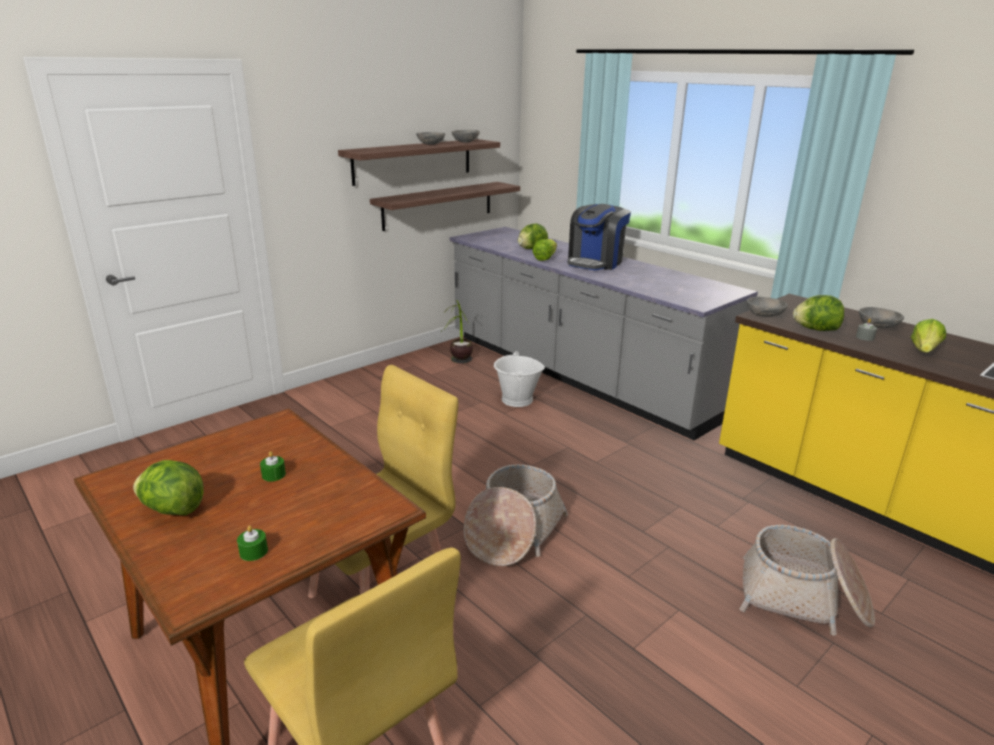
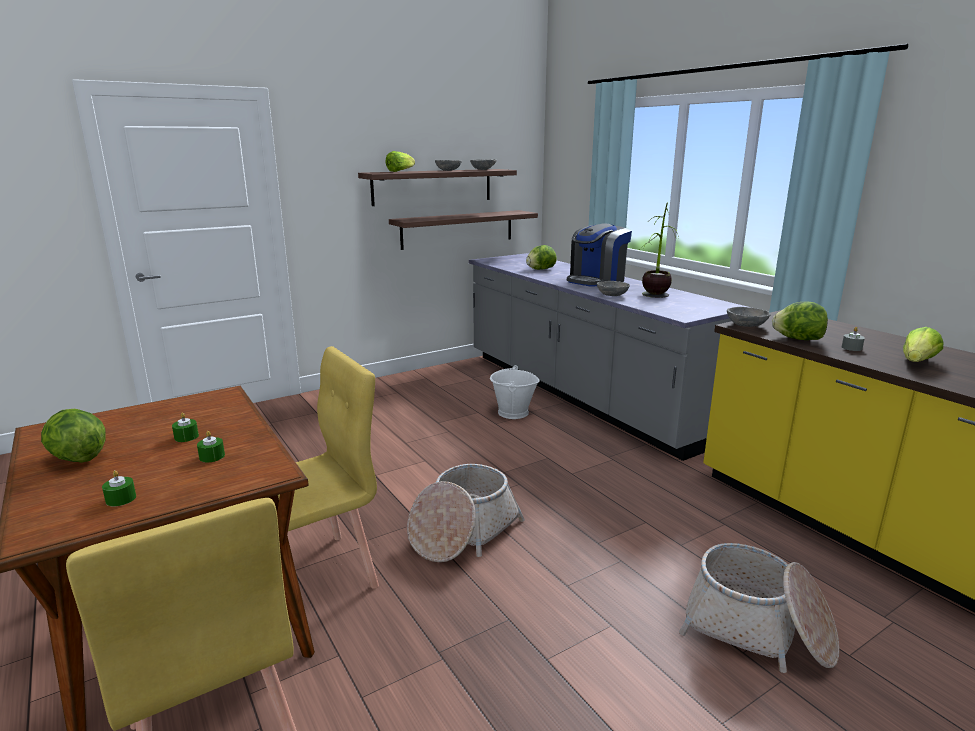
camera: 10 degrees right, 5 degrees down
potted plant [442,300,473,363] -> potted plant moved to [640,203,679,298]
lettuce [532,239,557,261] -> lettuce moved to [385,151,415,172]
grey bowl [859,307,904,328] -> grey bowl moved to [597,281,630,296]
none -> green candle [197,431,225,462]

